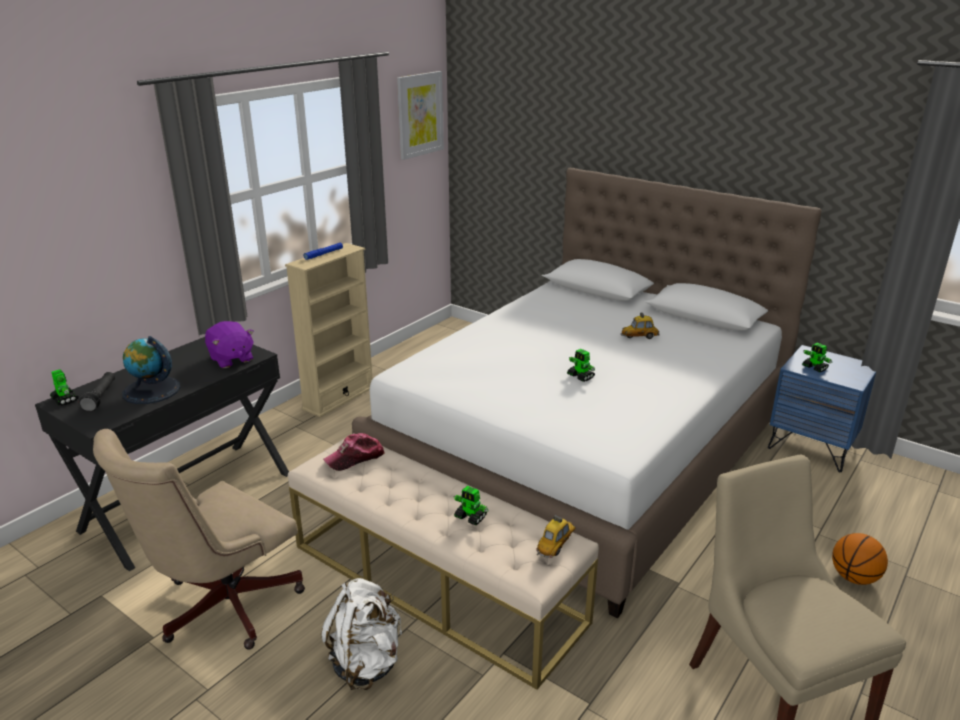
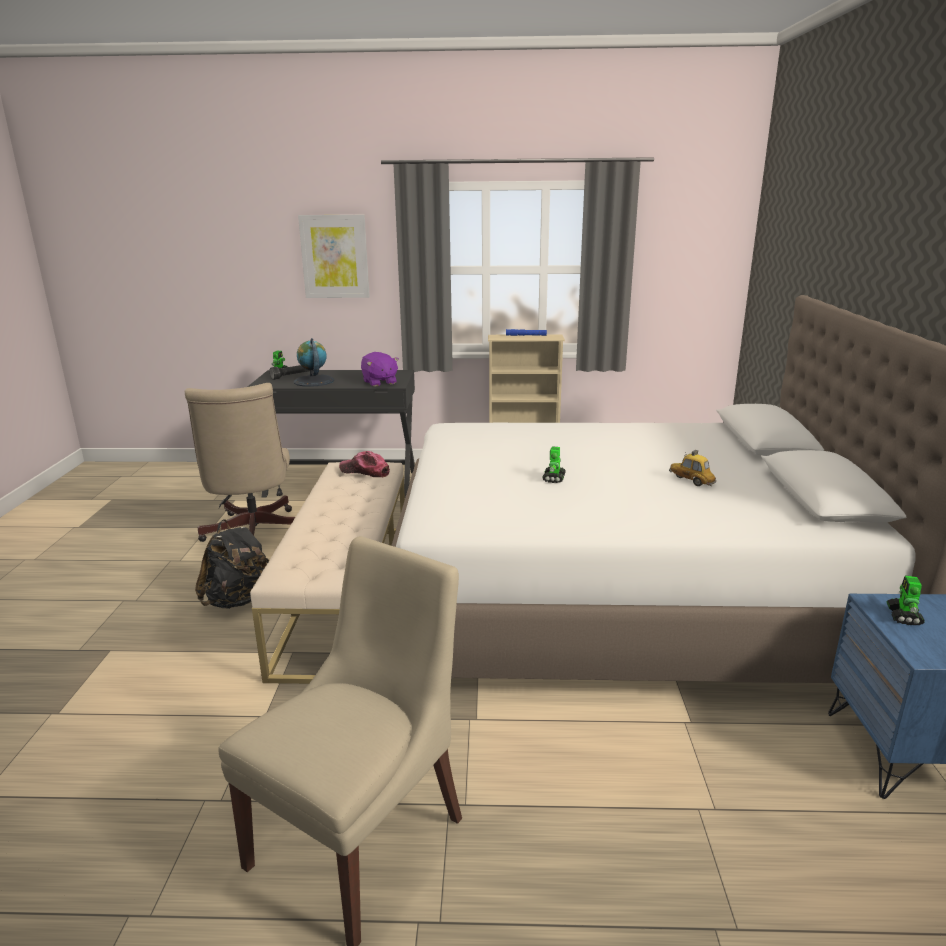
camera: 55 degrees right, 5 degrees down
beige office chair [93,429,305,649] -> beige office chair turned 105 degrees counterclockwise [185,383,295,542]
purple plush toy [205,321,254,368] -> purple plush toy turned 45 degrees counterclockwise [361,352,399,387]
white backpack [321,578,402,690] -> black backpack [195,519,269,609]
picture [397,71,444,160] -> picture moved to [298,215,370,298]
toy robot [453,486,489,525] -> none
toy car [536,515,576,558] -> none
basketball [832,533,888,585] -> none

